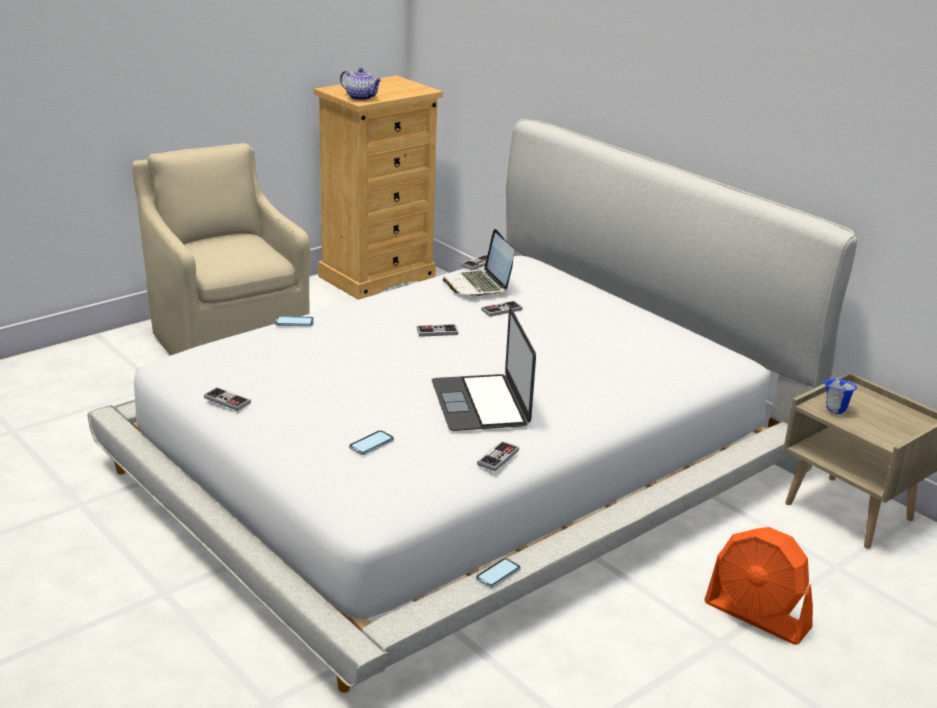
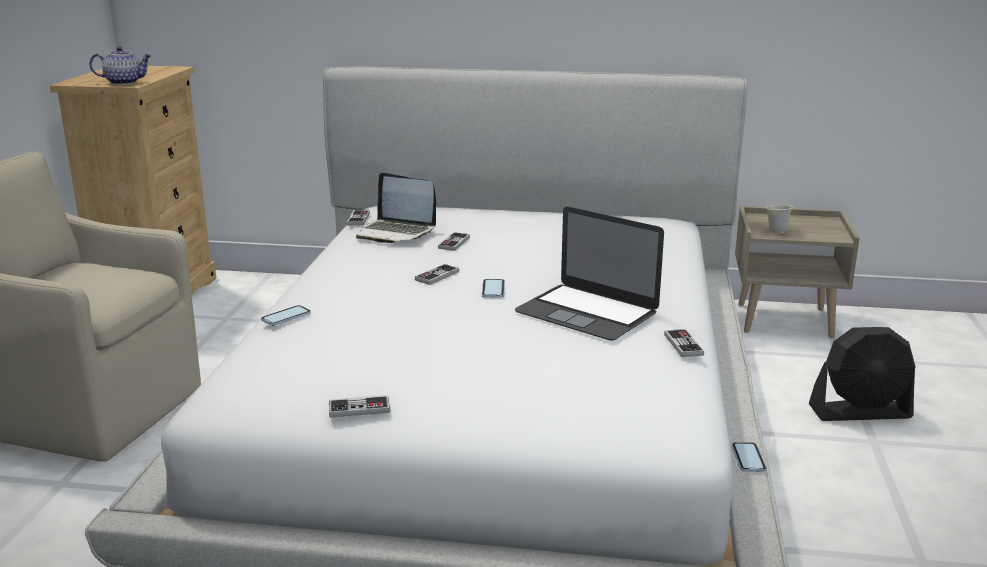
camera: 40 degrees left, 5 degrees down
phone [349,430,394,455] -> phone moved to [482,279,505,298]
orange fan [704,527,813,645] -> black fan [809,327,915,421]
blue mug [824,379,857,414] -> beige mug [764,204,794,234]

